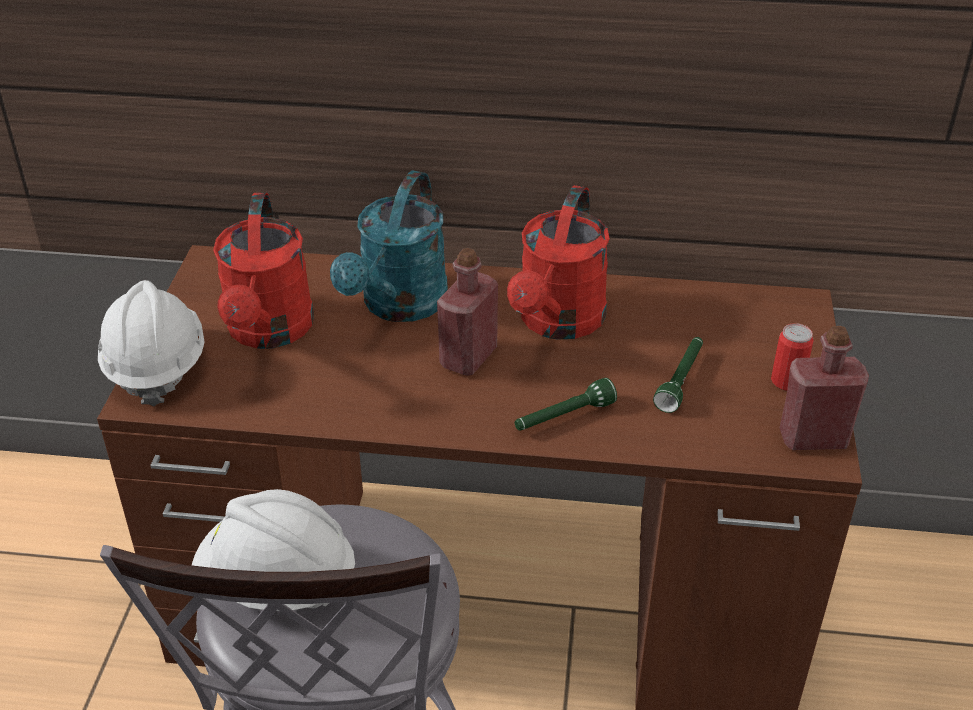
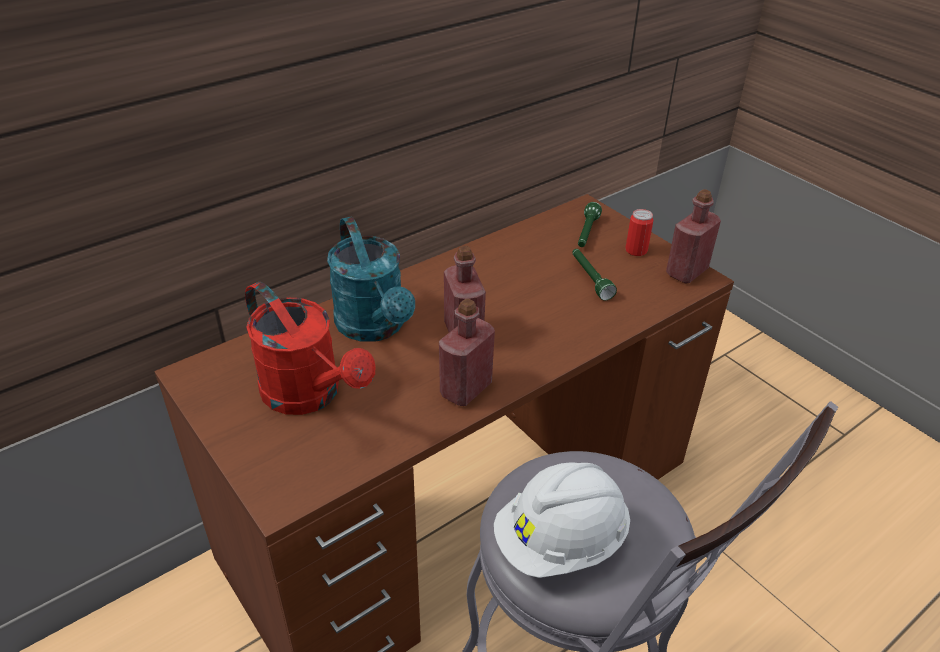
camera: 45 degrees left, 0 degrees up
white hard hat [98,280,205,407] -> none
red watering can [507,185,610,340] -> none
green flashlight [515,378,617,431] -> green flashlight moved to [578,202,602,247]
none -> red bottle [439,298,495,406]

